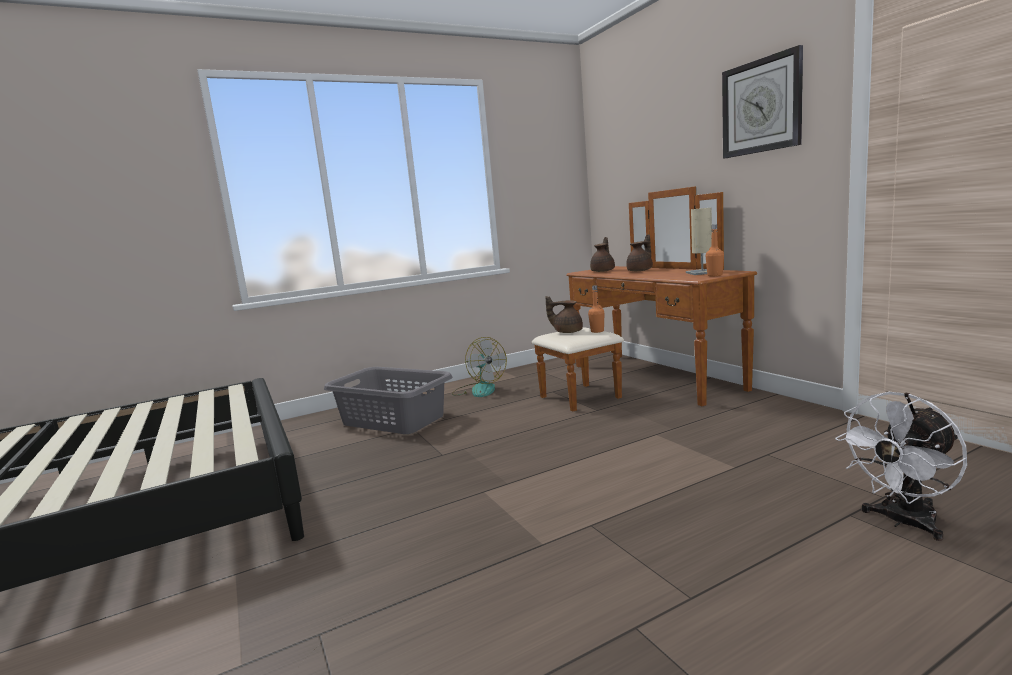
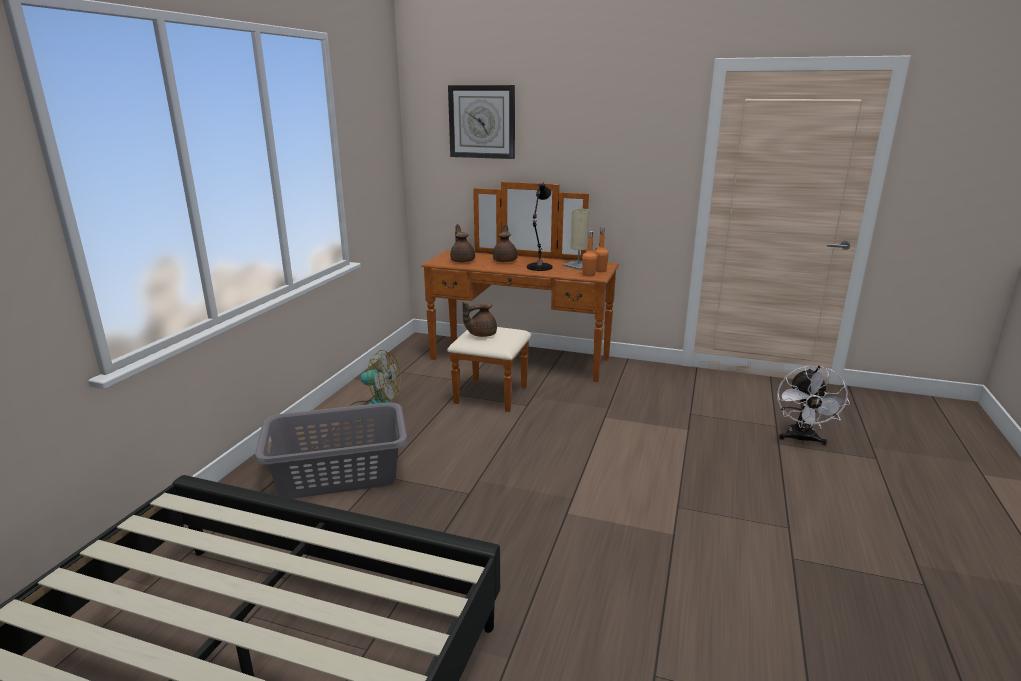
camera: 45 degrees left, 10 degrees up
orange bottle [588,285,604,333] -> orange bottle moved to [582,231,597,276]
wall clock [722,45,803,158] -> wall clock moved to [448,85,515,159]
none -> black table lamp [527,182,553,271]

